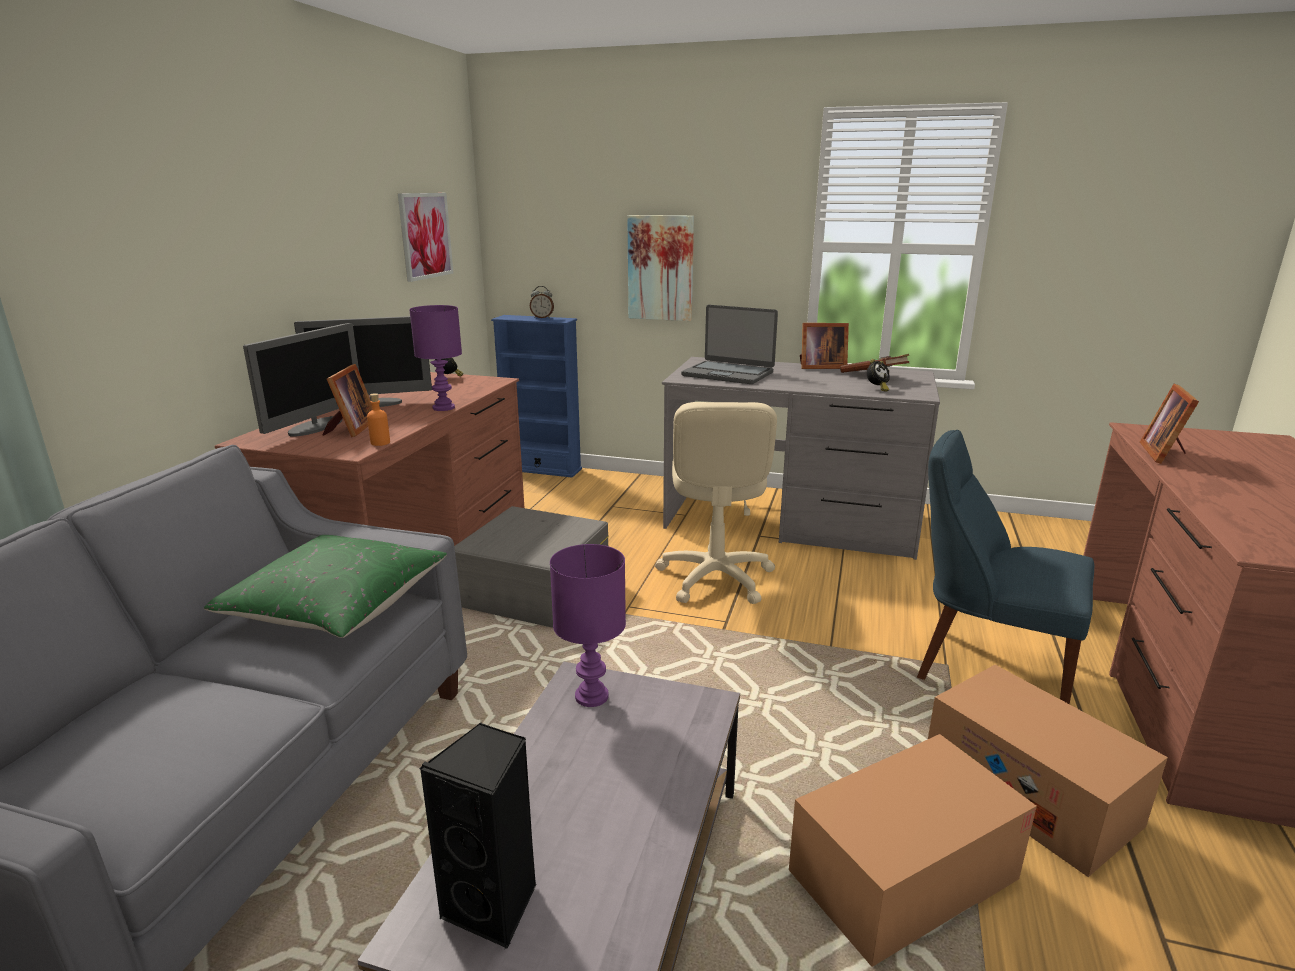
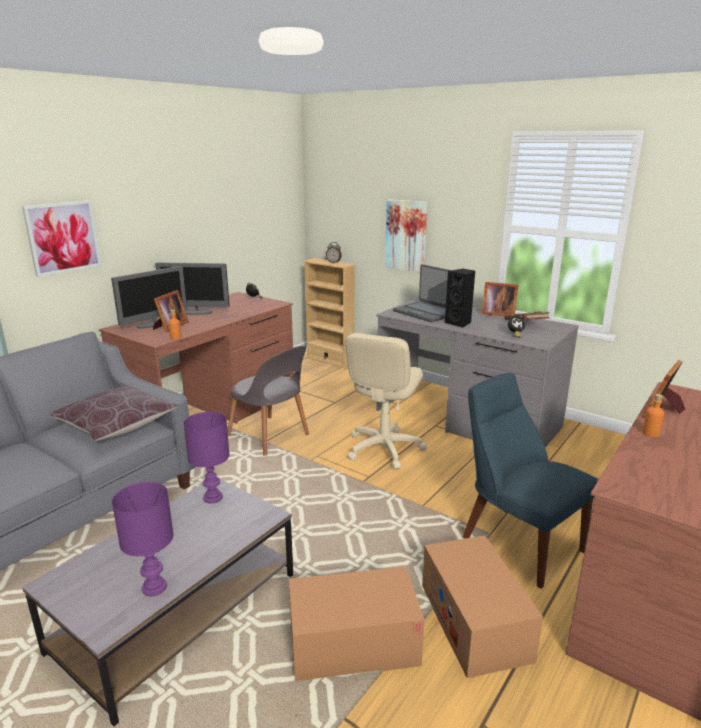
camera: 20 degrees right, 0 degrees up
green pillow [204,535,447,638] -> brown pillow [50,385,179,441]
picture [398,193,453,282] -> picture moved to [22,200,101,277]
purple table lamp [409,305,462,411] -> purple table lamp moved to [112,482,174,596]
black speaker [419,723,537,949] -> black speaker moved to [445,269,475,328]
grey storage box [454,506,609,628] -> grey chair [227,346,309,456]
blue bookcase [491,315,582,478] -> beige bookcase [303,258,356,368]
none -> orange bottle [642,394,664,437]

